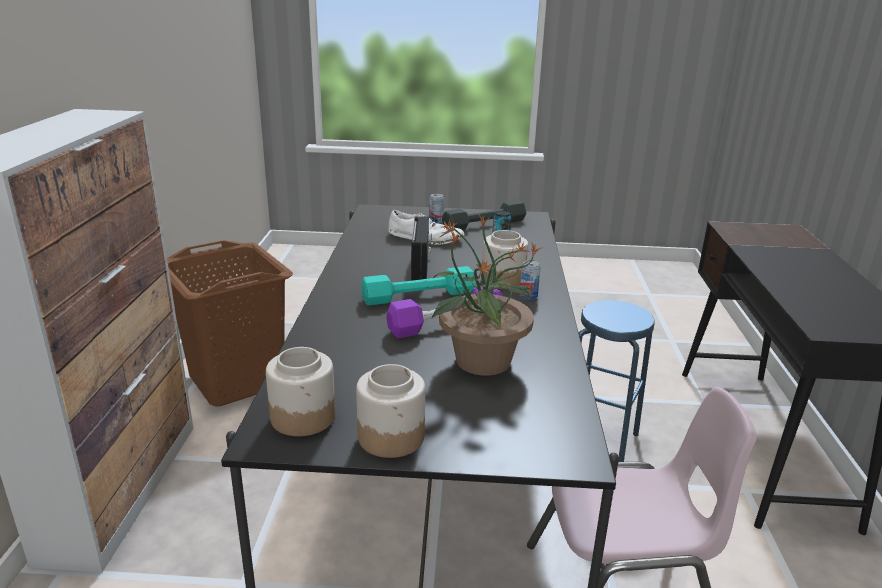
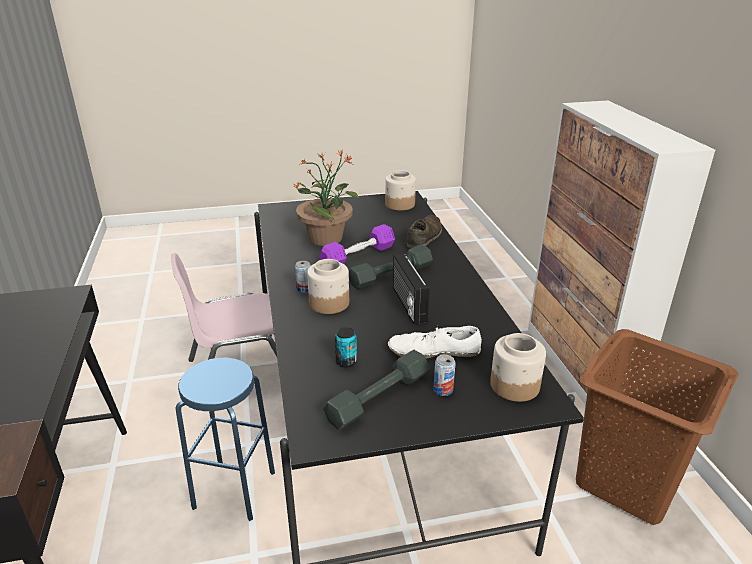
camera: 165 degrees right, 5 degrees up
jar [356,364,425,458] -> jar moved to [490,333,546,402]
turquoise dumbbell [361,266,475,305] -> grey dumbbell [349,245,433,289]
none -> brown shoe [407,215,442,248]

